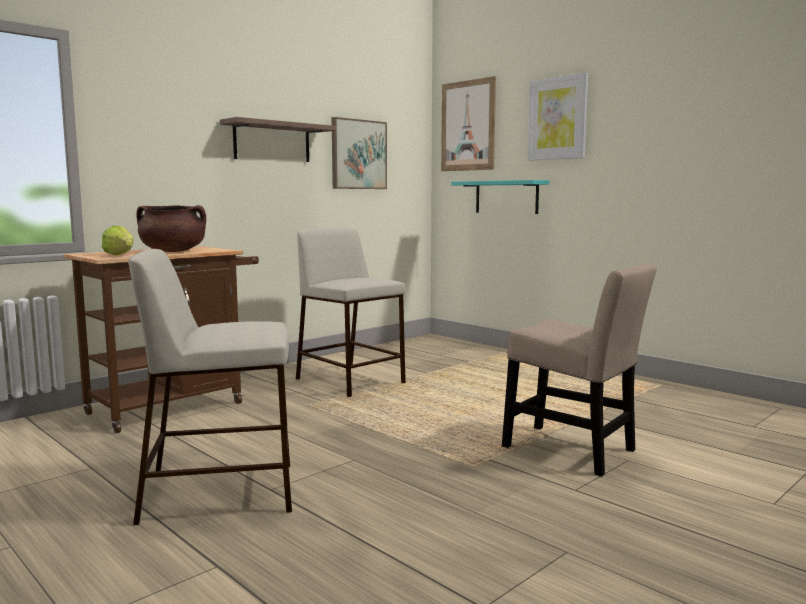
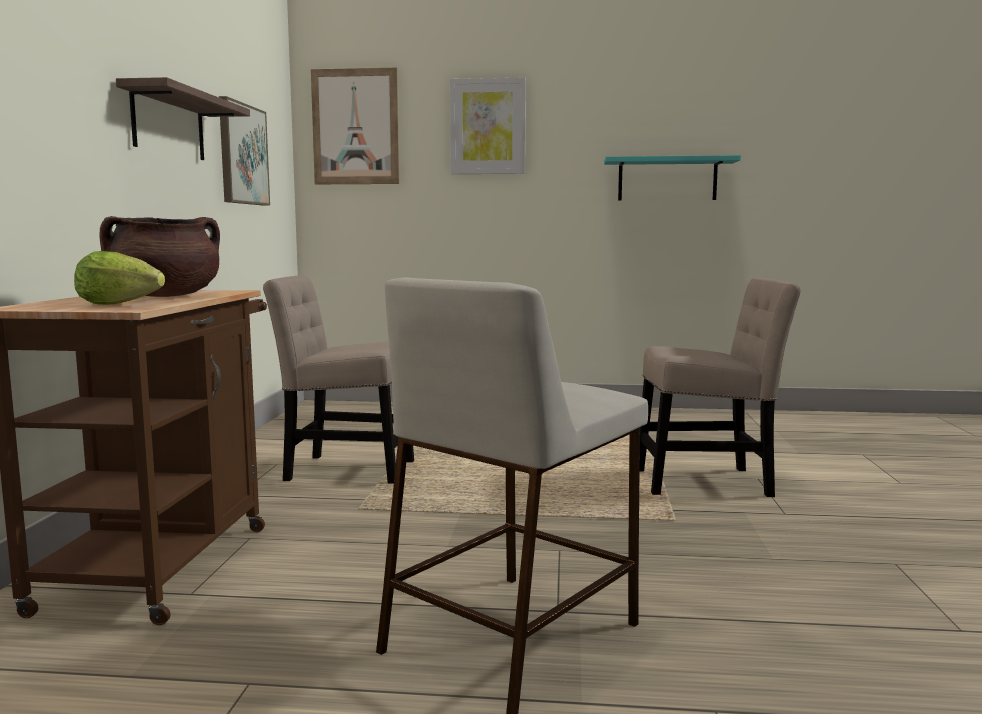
camera: 40 degrees left, 0 degrees up
beige stool [296,228,406,397] -> beige chair [263,275,414,484]
turquoise shelf [451,180,550,214] -> turquoise shelf moved to [604,155,741,200]

